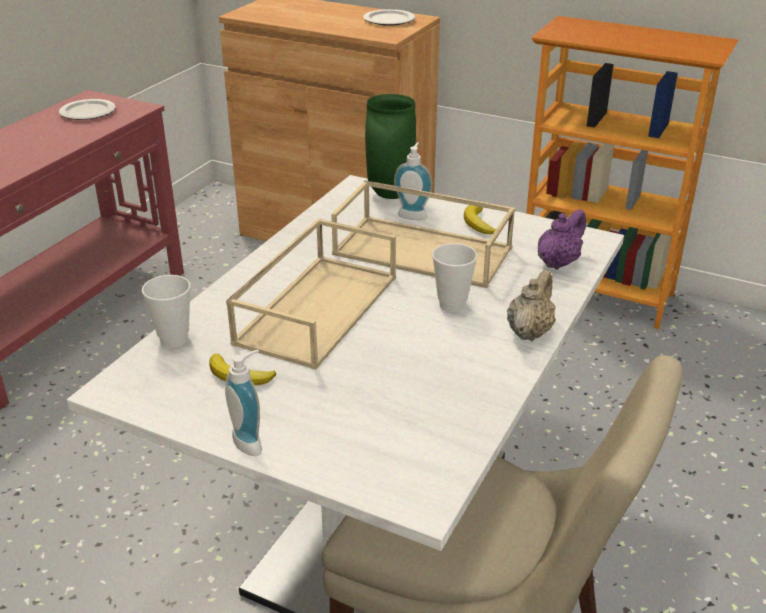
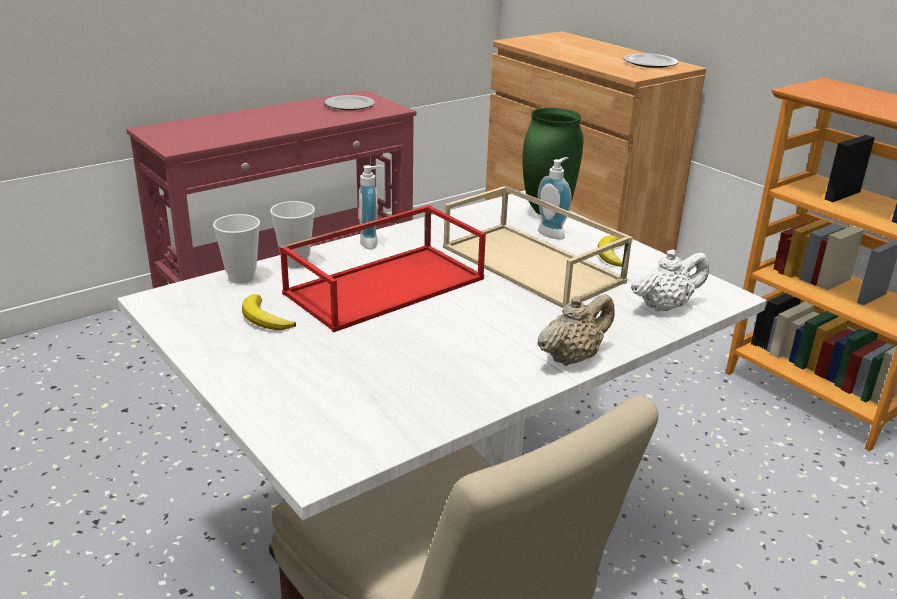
camera: 25 degrees right, 5 degrees down
soap dispenser [225,350,262,456] -> soap dispenser moved to [359,165,385,249]
beige tray [226,218,396,370] -> red tray [279,205,486,332]
cup [432,243,478,312] -> cup moved to [270,201,315,268]
purple teapot [538,209,586,270] -> white teapot [631,250,709,312]

